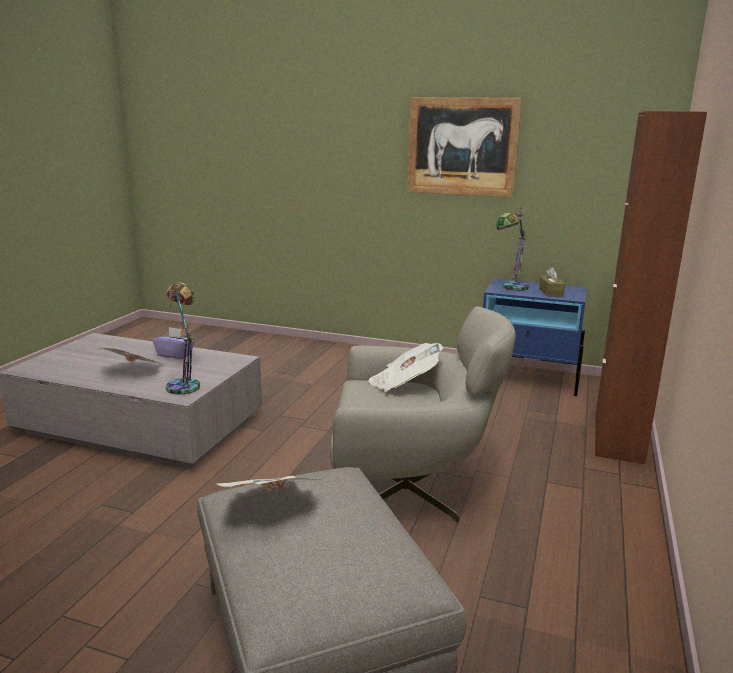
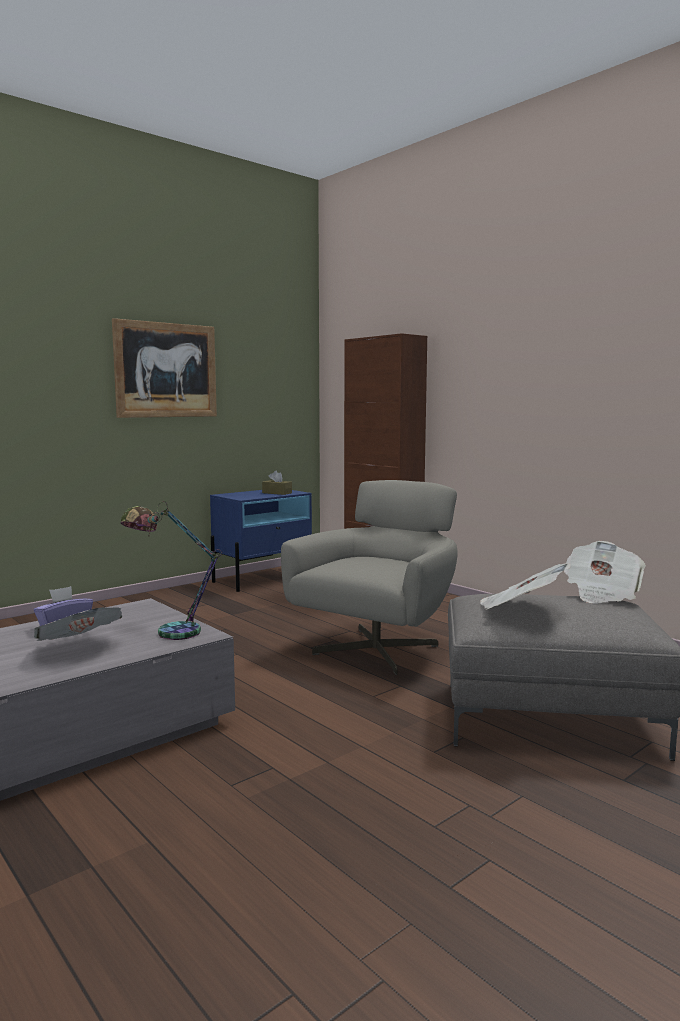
camera: 60 degrees left, 10 degrees down
newspaper [368,343,444,392] -> newspaper moved to [564,541,646,604]
table lamp [496,209,529,291] -> none

